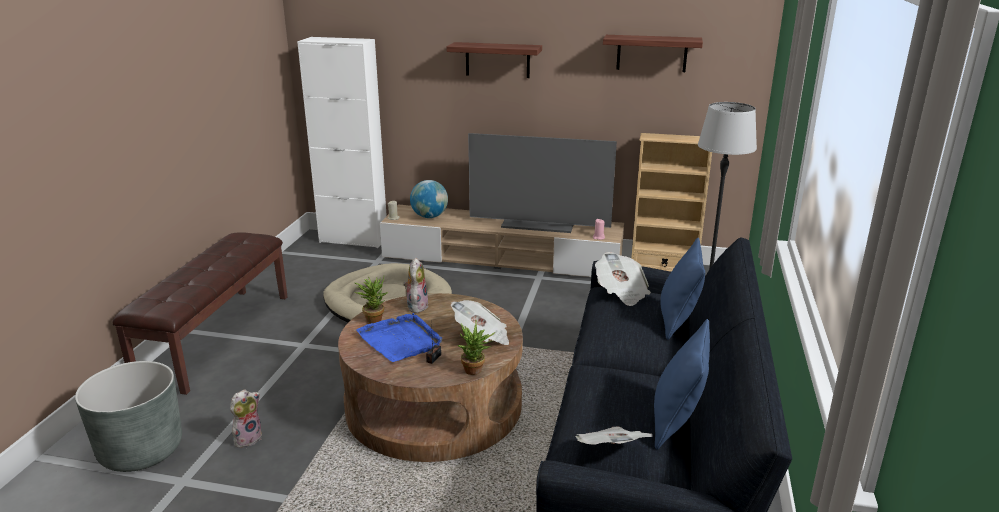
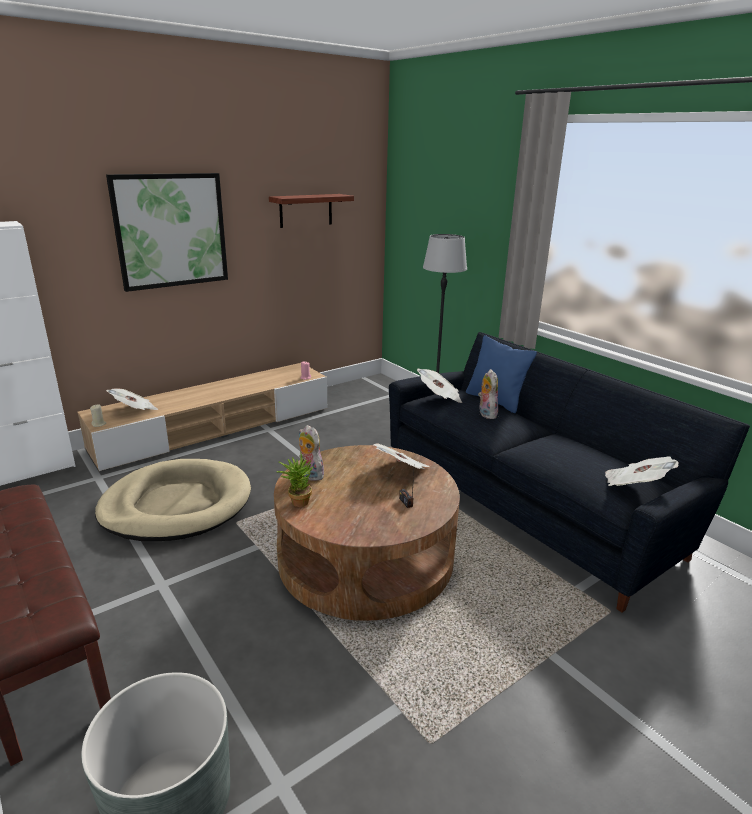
camera: 50 degrees left, 0 degrees up
plush toy [230,389,262,448] -> plush toy moved to [478,369,498,419]
blue tray [356,313,442,362] -> none
globe [410,180,448,218] -> newspaper [106,389,159,410]
shelf [446,42,542,78] -> picture [106,173,228,292]
potted plant [457,320,496,375] -> none
television [468,133,617,233] -> none
beige bookcase [631,133,712,272] -> none
blue pillow [654,319,710,450] -> none

